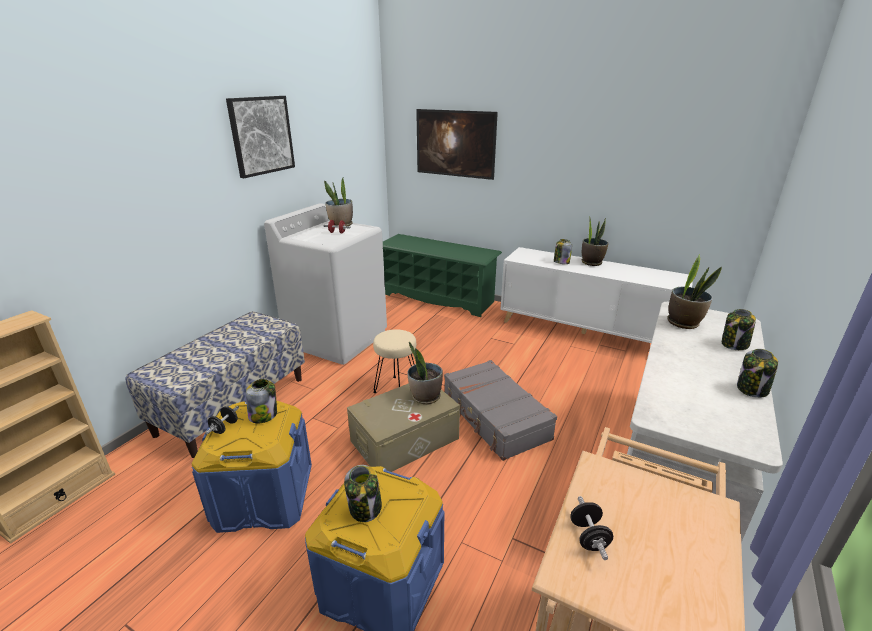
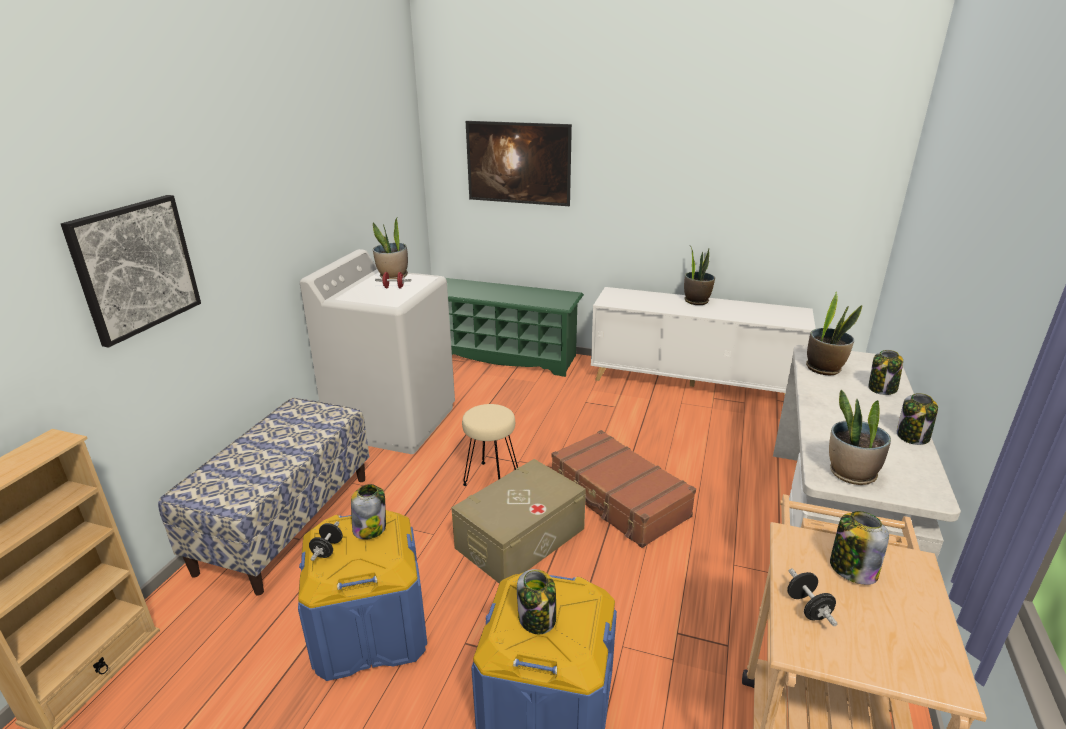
camera: 10 degrees left, 0 degrees up
picture [226,96,295,178] -> picture moved to [61,195,201,347]
potted plant [407,342,443,405] -> potted plant moved to [829,390,891,485]
grey suitcase [444,360,557,461] -> brown suitcase [551,430,696,548]
jar [554,239,572,264] -> jar moved to [830,511,889,585]

